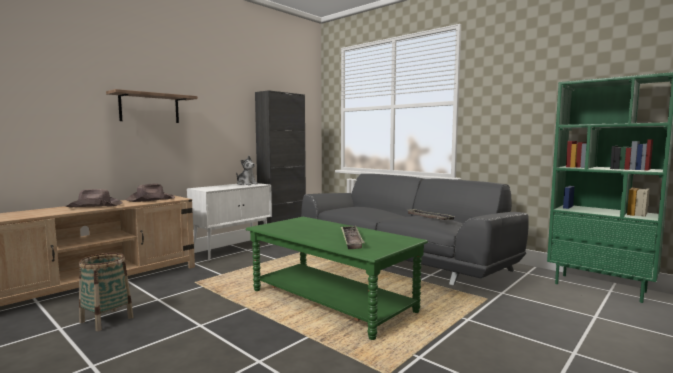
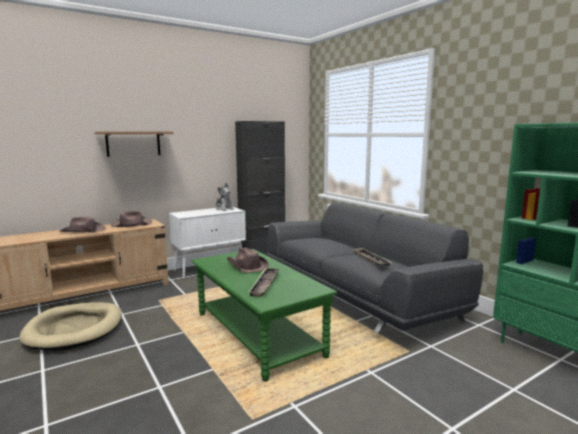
camera: 15 degrees right, 5 degrees up
basket [79,253,133,331] -> beige dog bed [19,302,122,351]
none -> brown hat [227,248,269,273]

